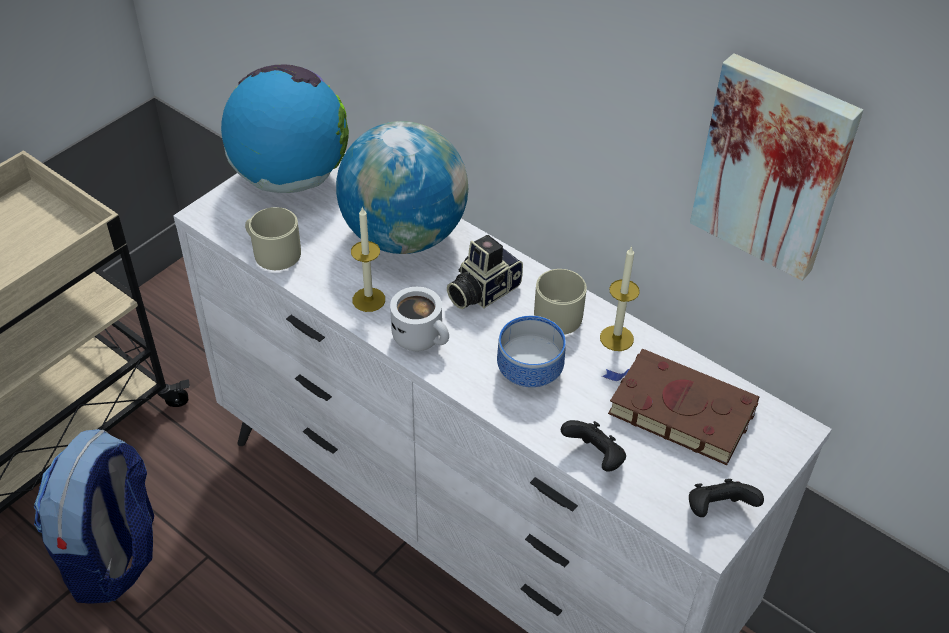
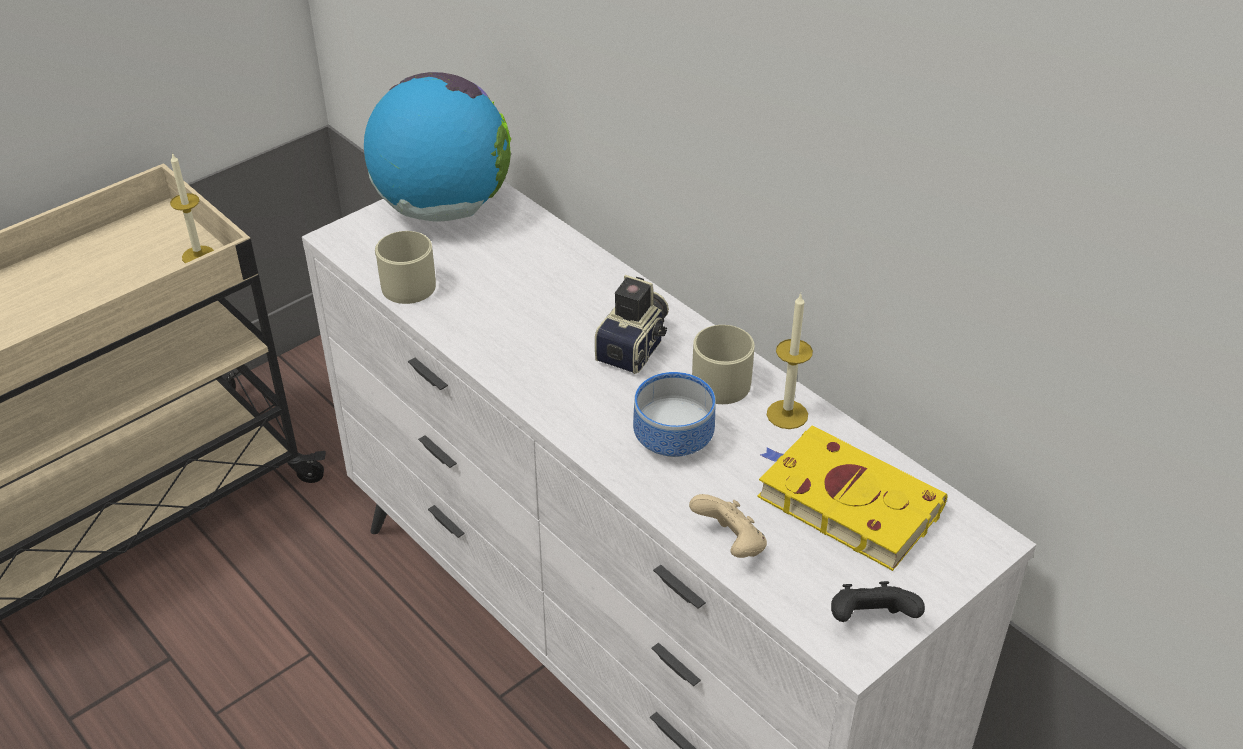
camera: 10 degrees right, 5 degrees down
backpack [34,429,154,604] -> none
globe [336,121,468,254] -> none
candle [351,206,385,312] -> candle moved to [170,153,214,263]
white mug [390,287,449,351] -> none
camera [447,235,523,309] -> camera turned 150 degrees clockwise [595,275,669,374]
black game controller [561,420,626,472] -> beige game controller [689,494,767,558]
brown book [602,348,759,465] -> yellow book [757,425,947,571]
picture [690,53,863,281] -> none

